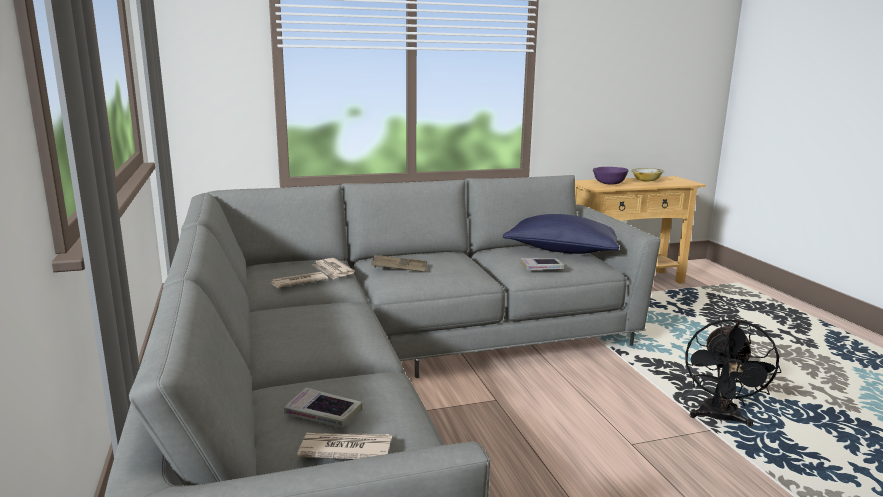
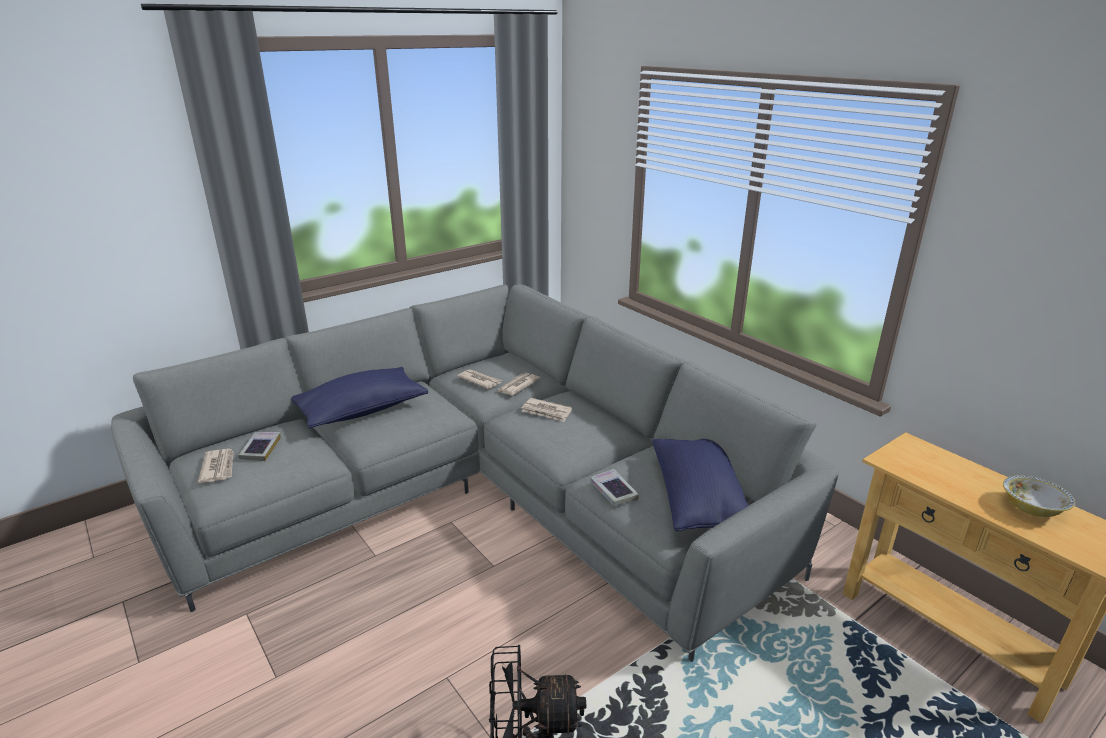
camera: 70 degrees right, 10 degrees up
brown tray [371,255,427,271] -> newspaper [521,398,572,422]
purple bowl [593,167,628,185] -> none
none -> blue pillow [291,367,428,428]

